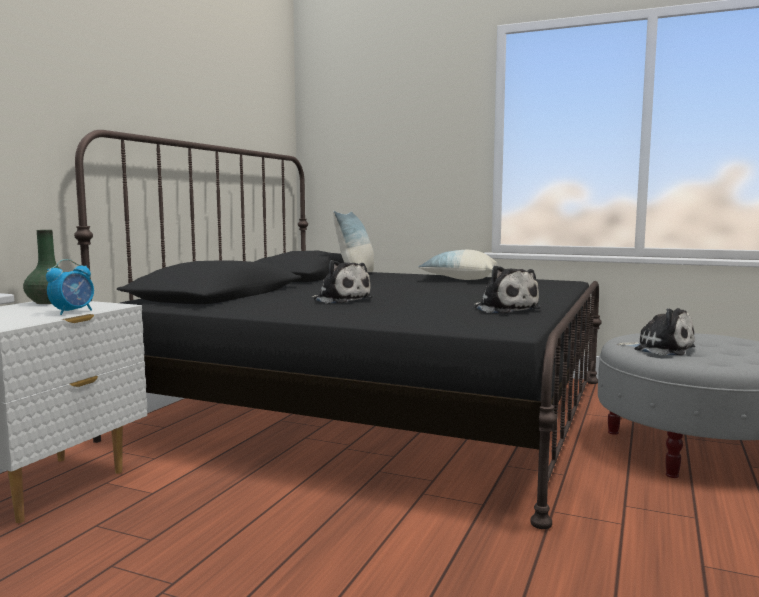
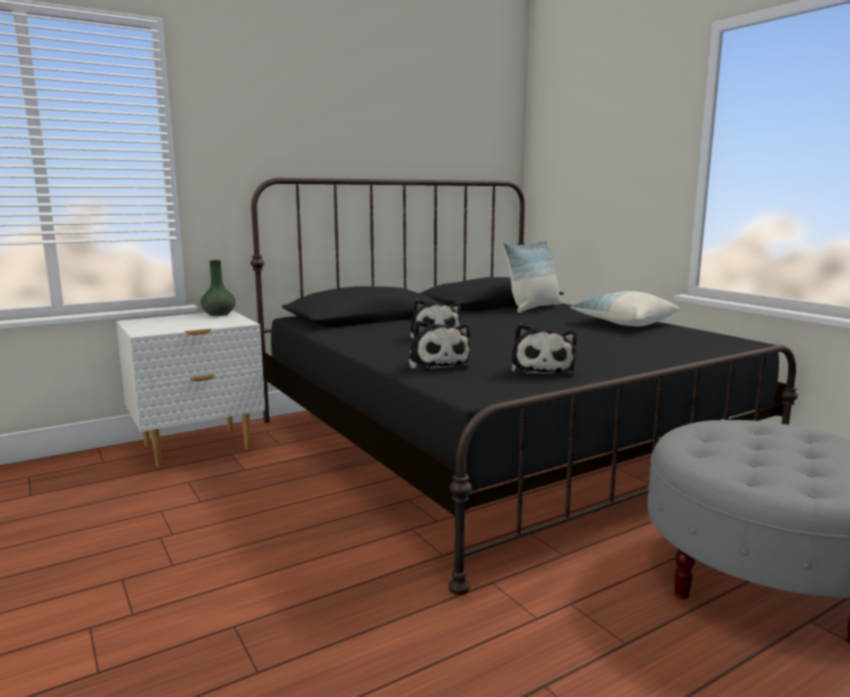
camera: 35 degrees right, 5 degrees up
alarm clock [46,259,94,315] -> none
plush toy [617,308,695,356] -> plush toy moved to [408,321,471,371]

